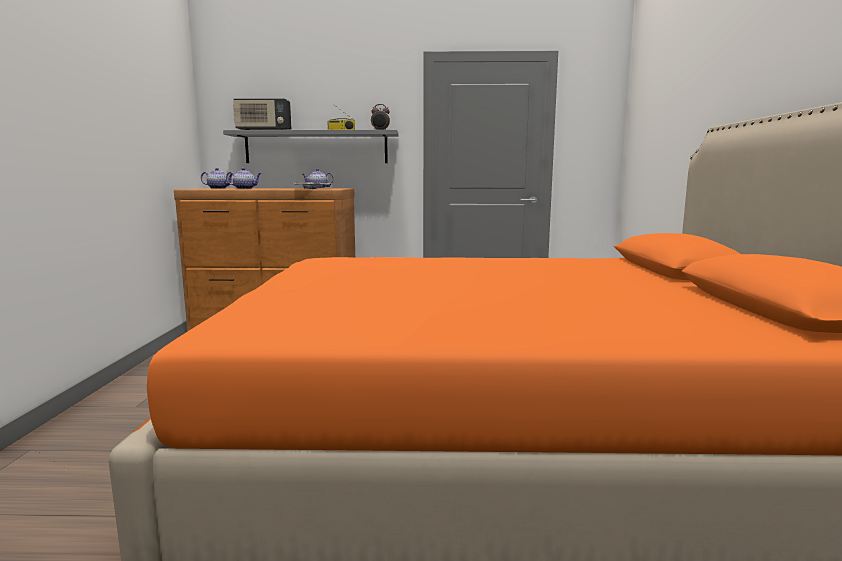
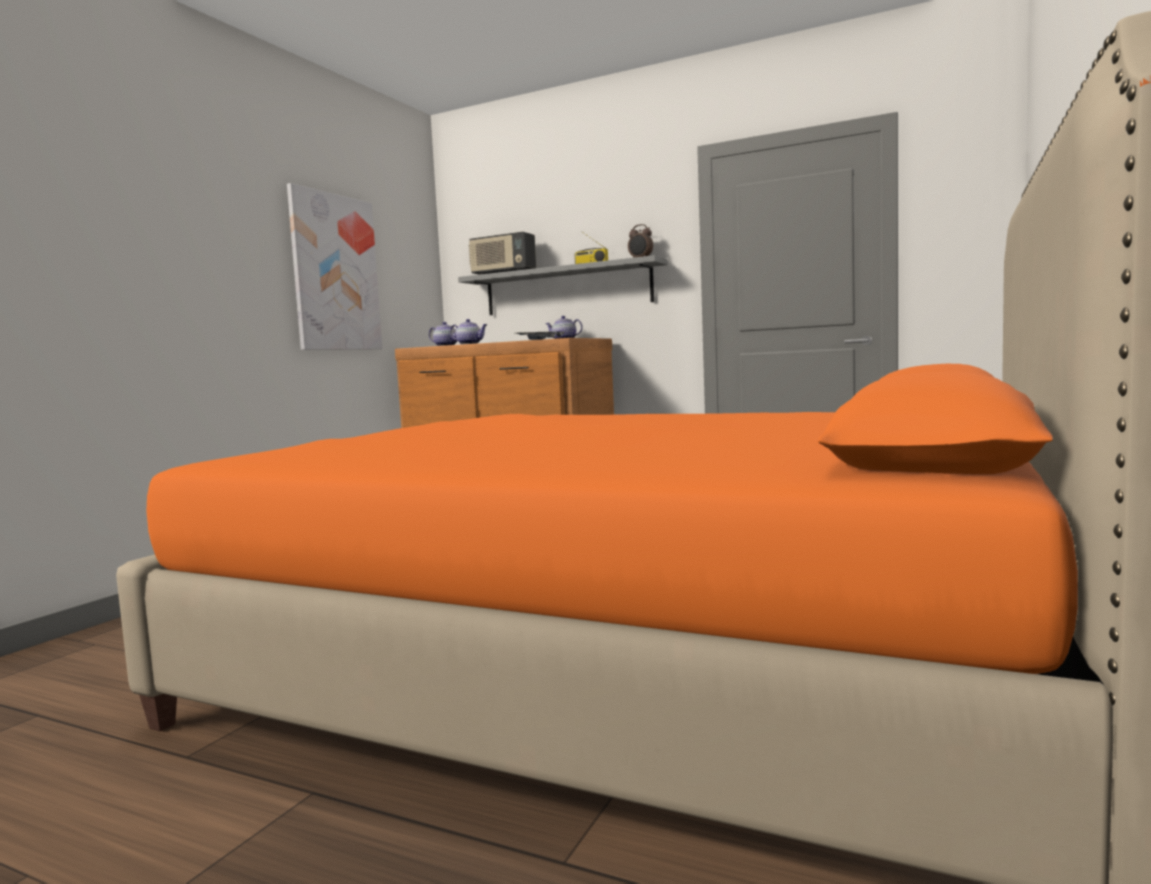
camera: 25 degrees right, 5 degrees down
none -> picture [287,183,382,350]

